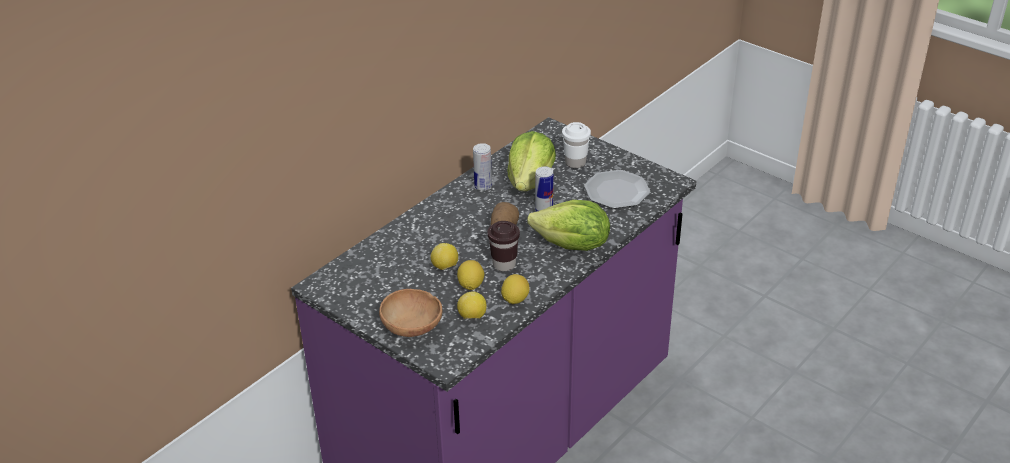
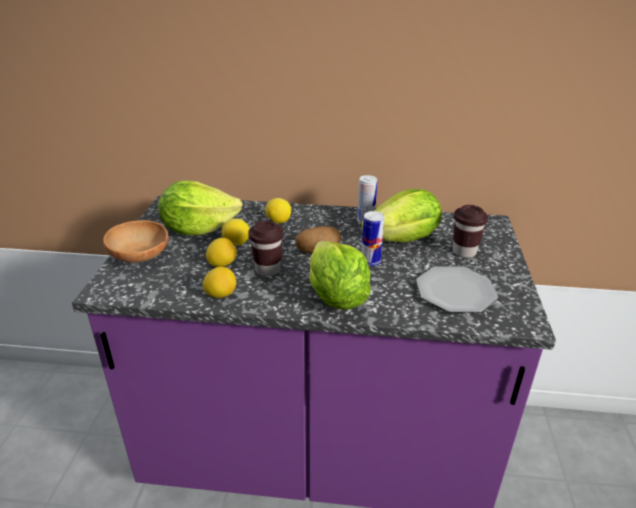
camera: 55 degrees right, 5 degrees down
lemon [457,291,486,319] -> lemon moved to [265,198,291,223]
white cup [562,122,591,168] -> brown cup [453,205,488,258]
none -> lettuce [158,180,243,235]

